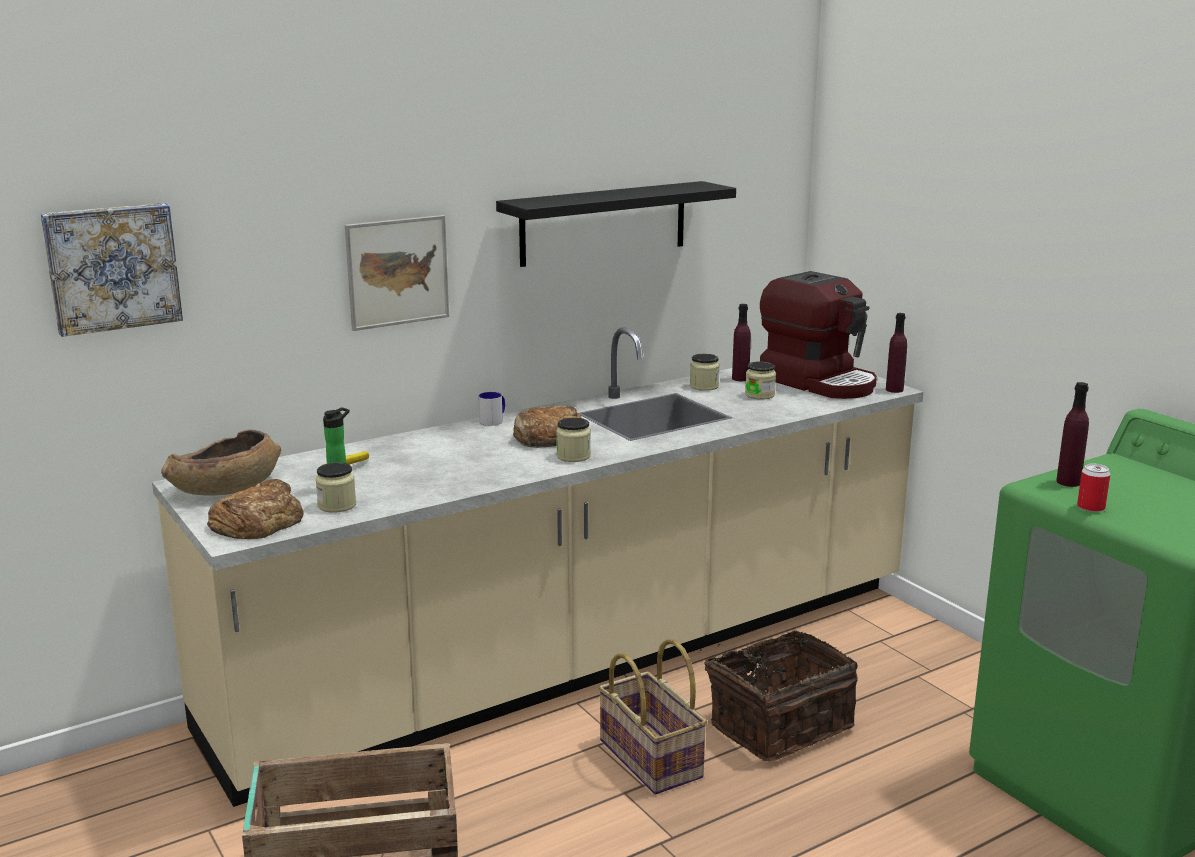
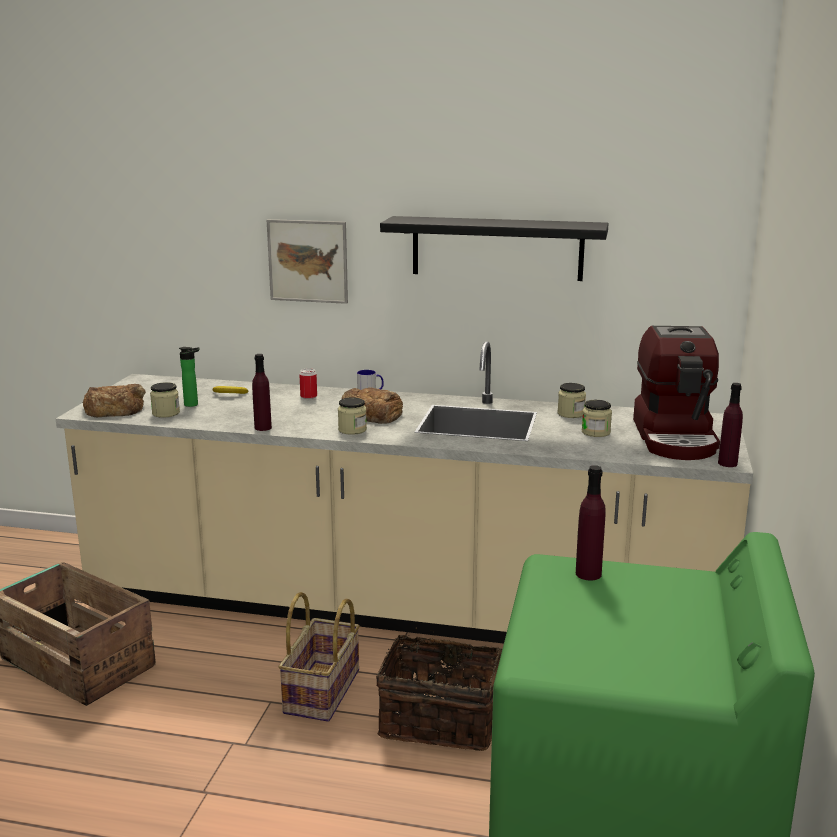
camera: 45 degrees right, 0 degrees up
picture [41,203,183,337] -> none
brown bowl [161,429,281,496] -> none
purple bottle [732,304,751,381] -> purple bottle moved to [252,354,272,431]
can [1077,464,1111,512] -> can moved to [299,368,317,399]

